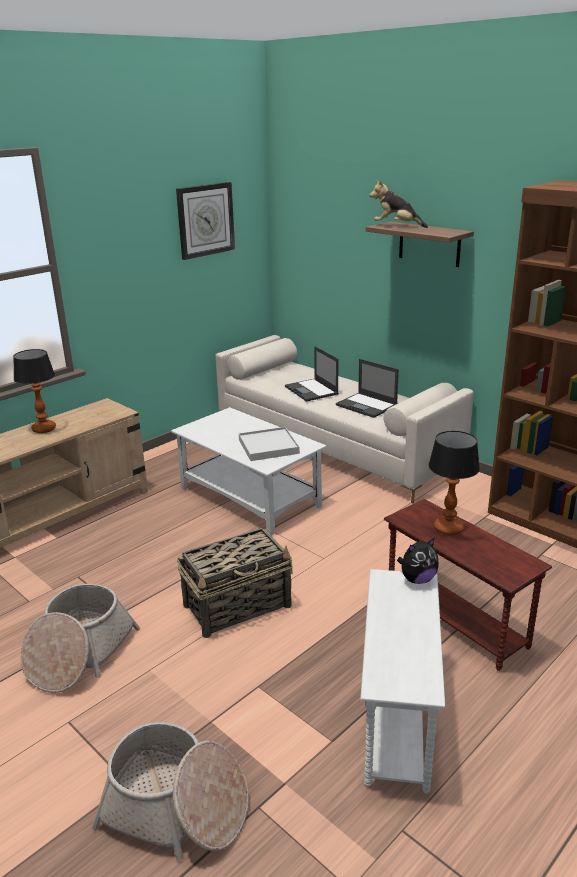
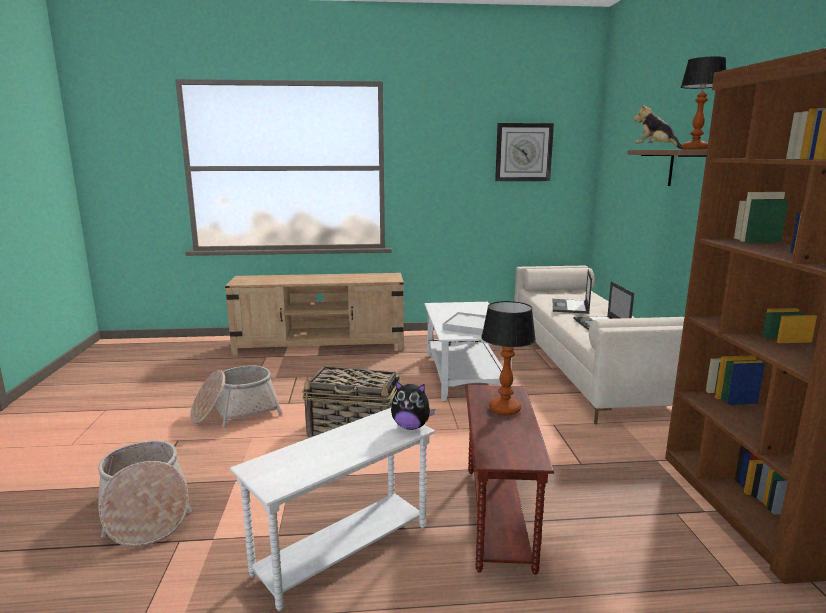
camera: 40 degrees right, 10 degrees down
table lamp [13,349,56,433] -> table lamp moved to [680,56,726,150]

